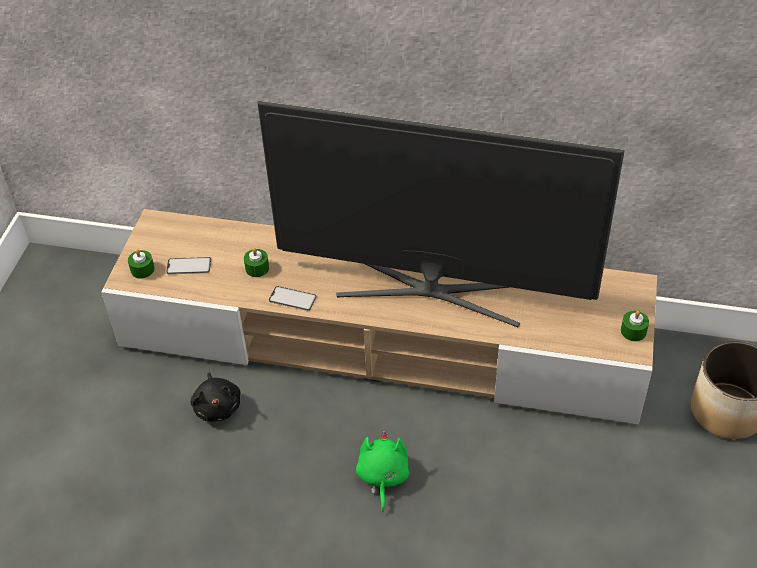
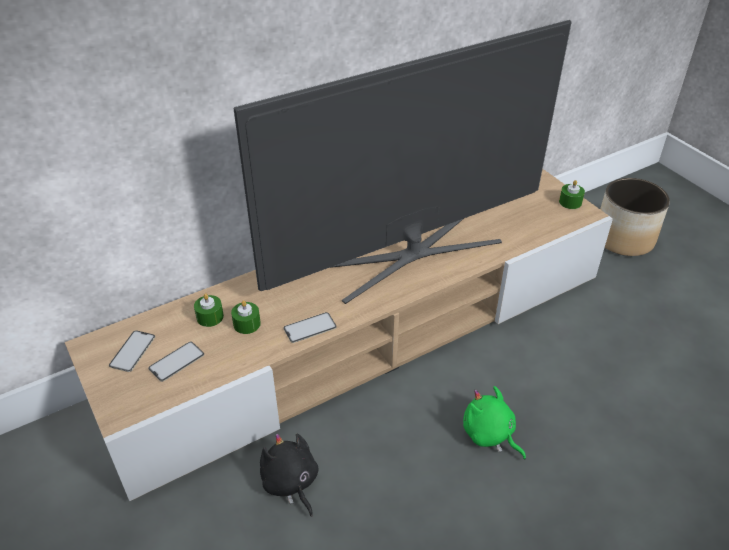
camera: 45 degrees left, 5 degrees down
green candle [128,249,155,279] -> green candle moved to [194,293,224,327]
black plush toy [191,372,241,422] -> black plush toy turned 150 degrees counterclockwise [260,434,318,517]
none -> phone [109,330,155,372]

